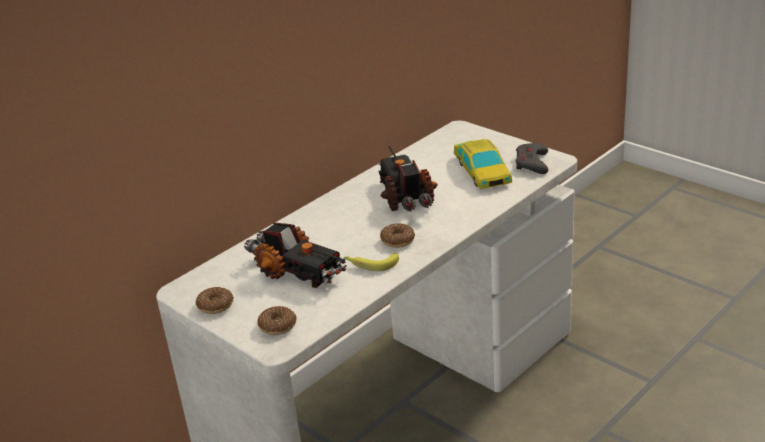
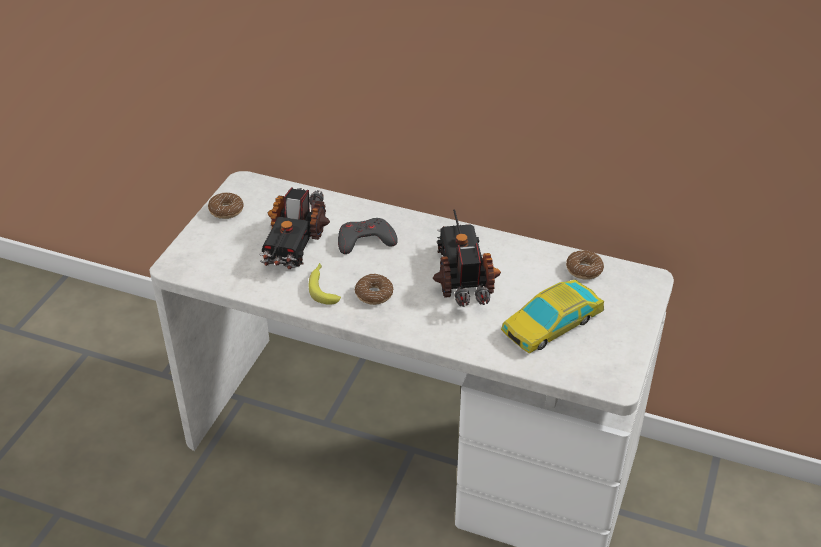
camera: 65 degrees right, 10 degrees up
donut [258,306,296,335] -> donut moved to [566,250,604,280]
toy truck [378,146,438,211] -> toy truck turned 60 degrees counterclockwise [433,209,501,307]
grey game controller [516,143,548,174] -> grey game controller moved to [338,218,398,254]

